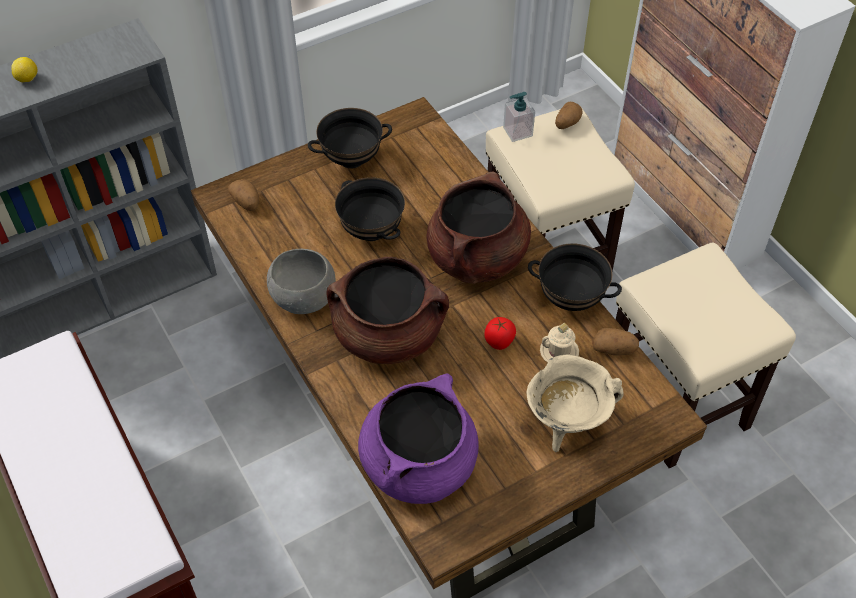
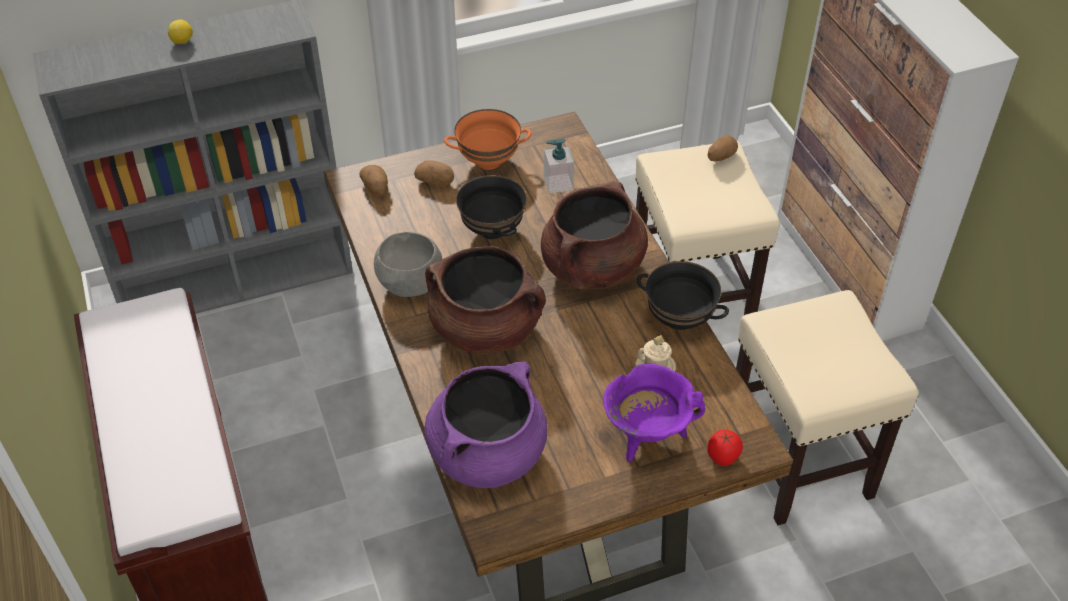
camera: 10 degrees right, 5 degrees down
black bowl [308,108,392,169] -> orange bowl [444,109,531,170]
tomato [484,317,516,350] -> tomato moved to [707,429,743,466]
soap dispenser [503,92,535,142] -> soap dispenser moved to [544,139,574,193]
beige cooking pot [526,355,624,452] -> purple cooking pot [603,364,705,462]
potato [592,328,639,356] -> potato moved to [414,160,454,186]

